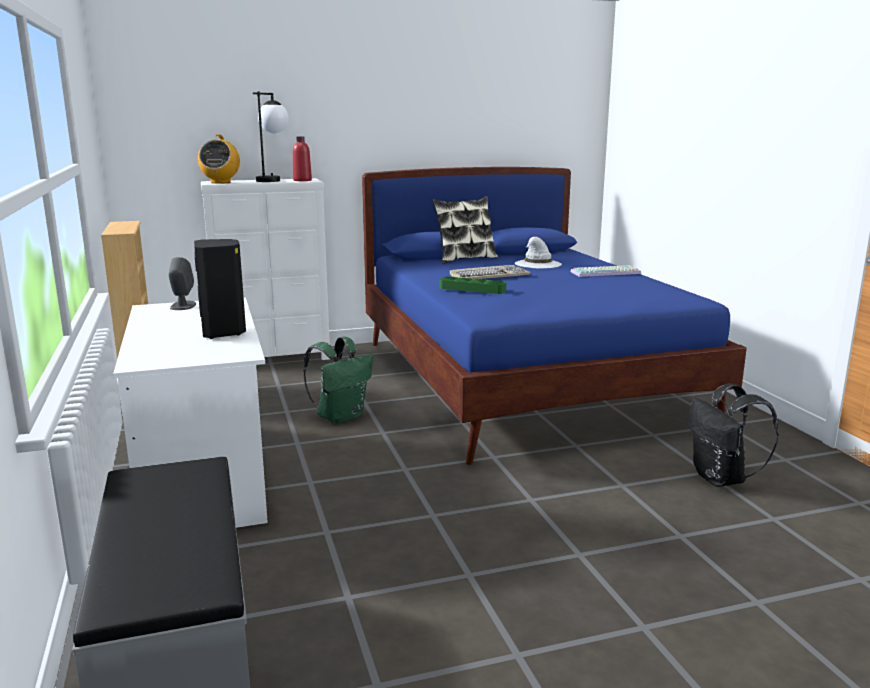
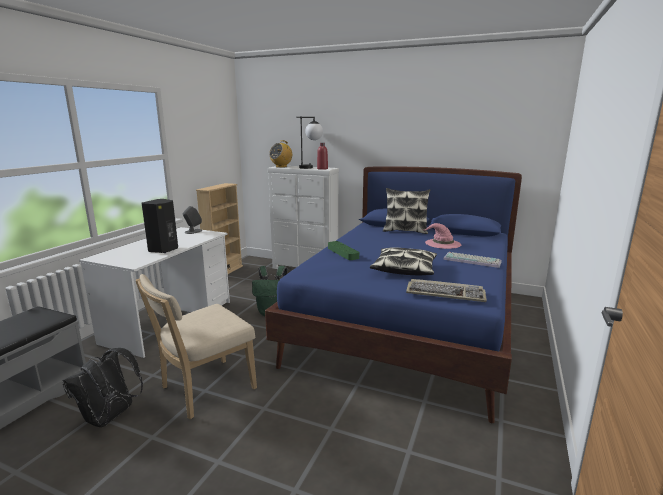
camera: 40 degrees right, 0 degrees up
keyboard [450,265,531,279] -> keyboard moved to [406,279,487,302]
white hat [515,237,562,268] -> pink hat [425,223,461,249]
black backpack [688,383,779,487] -> black backpack moved to [62,348,143,427]
none -> beige chair [136,274,257,419]
none -> pillow [370,247,437,275]

